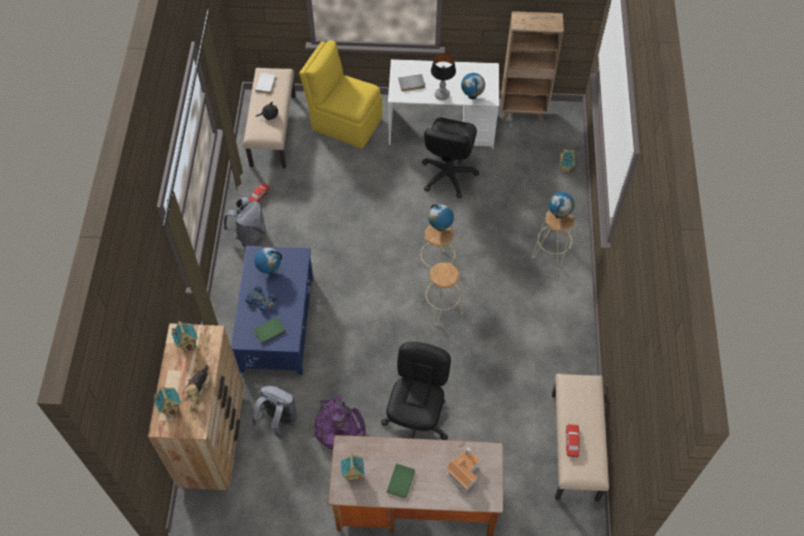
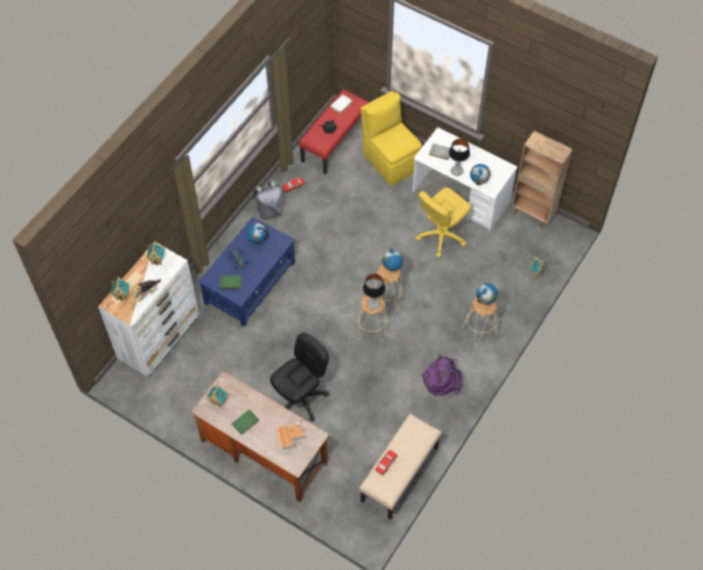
camera: 30 degrees right, 0 degrees up
brown dresser [148,323,244,490] -> white dresser [98,242,199,377]
beige bench [243,68,296,168] -> red bench [298,89,369,174]
grey backpack [252,386,297,439] -> none
purple backpack [312,395,366,450] -> purple backpack moved to [420,355,462,396]
black office chair [422,118,479,199] -> yellow office chair [416,188,471,257]
none -> table lamp [363,274,385,310]

